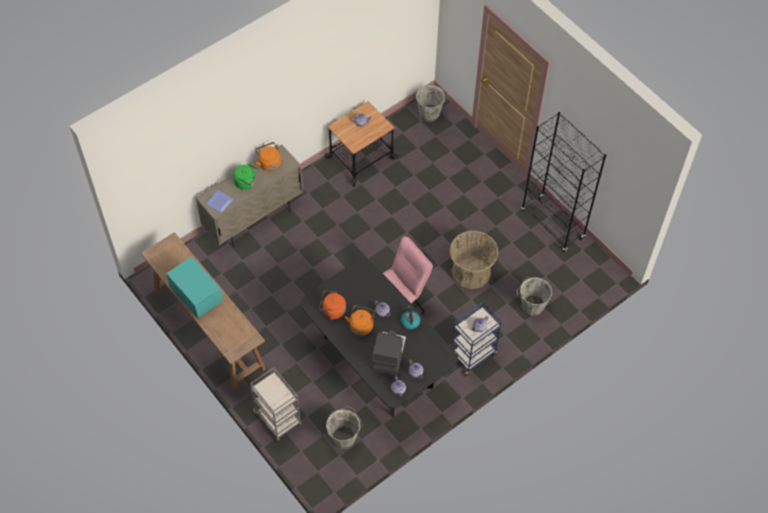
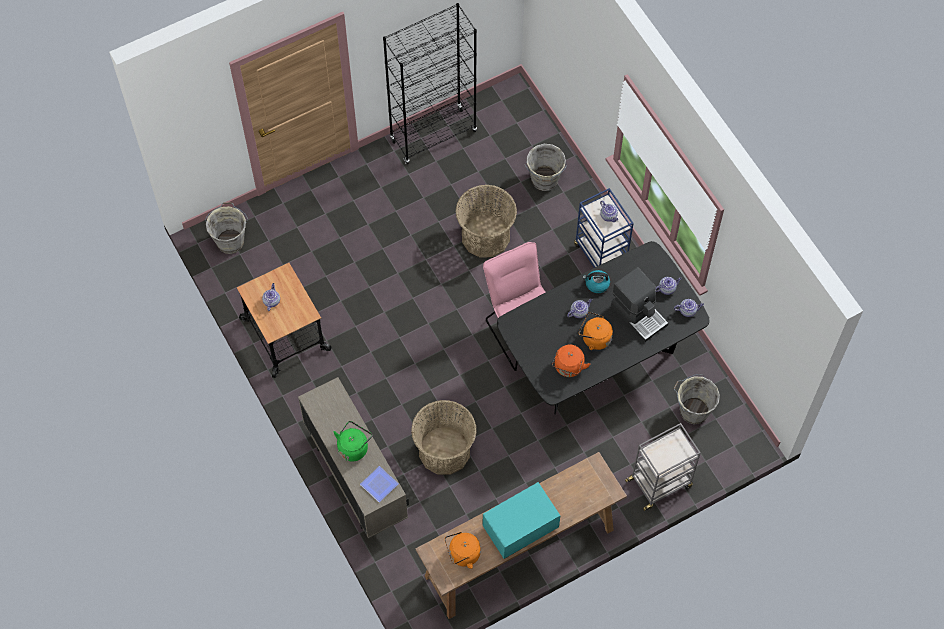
camera: 80 degrees left, 5 degrees up
orange kettle [255,142,281,171] -> orange kettle moved to [445,532,481,569]
coffee machine [372,330,406,376] -> coffee machine turned 150 degrees counterclockwise [611,267,668,342]
none -> basket [411,400,477,475]

